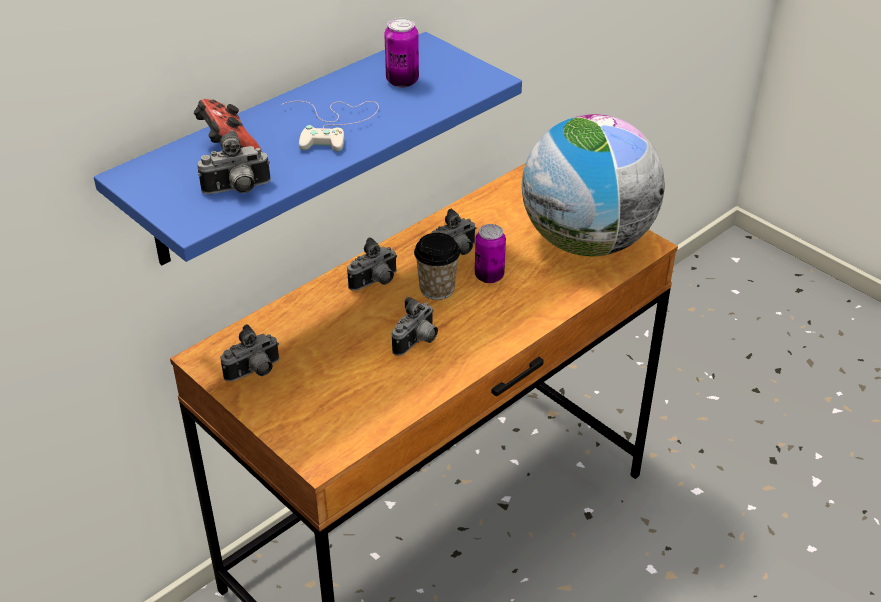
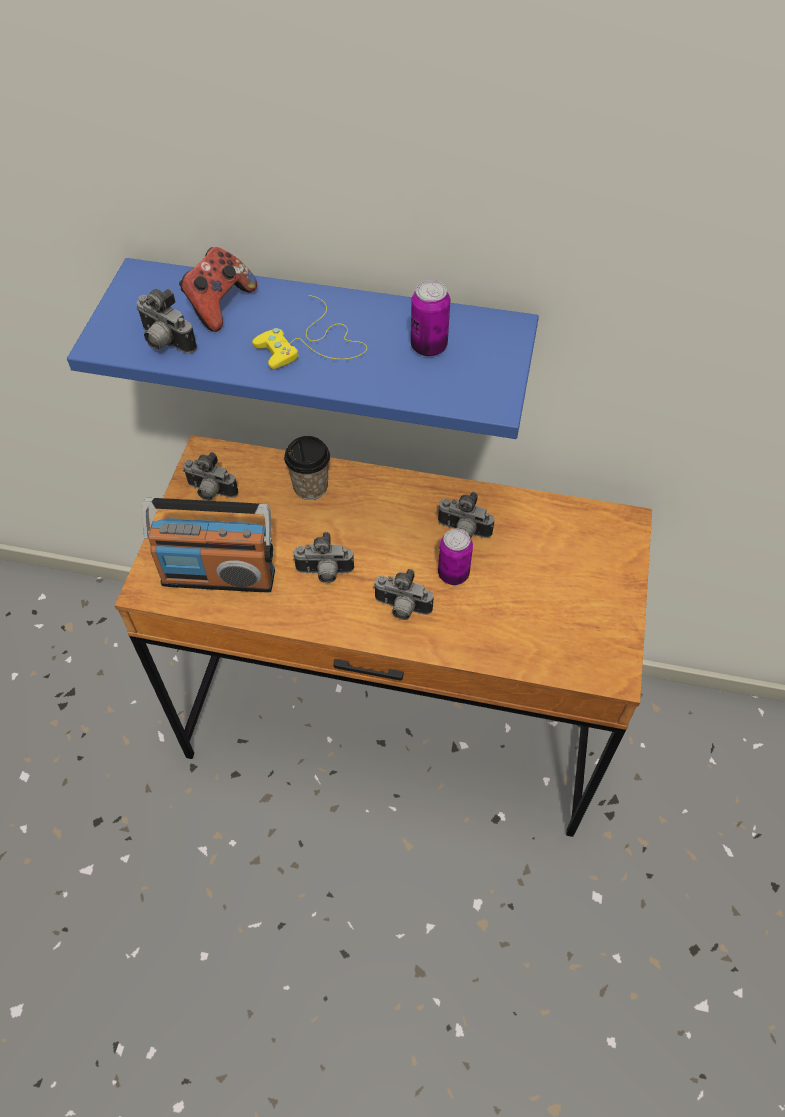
camera: 55 degrees right, 15 degrees up
white game controller [282,101,379,152] -> yellow game controller [252,295,367,370]
camera [347,237,397,291] -> camera moved to [373,569,433,620]
cup [414,233,460,300] -> cup moved to [284,436,330,500]
globe [522,114,665,256] -> none
none -> radio [142,498,275,593]

